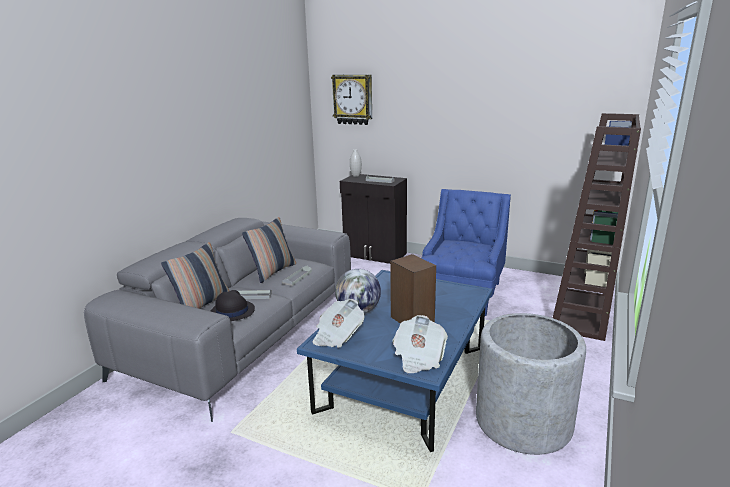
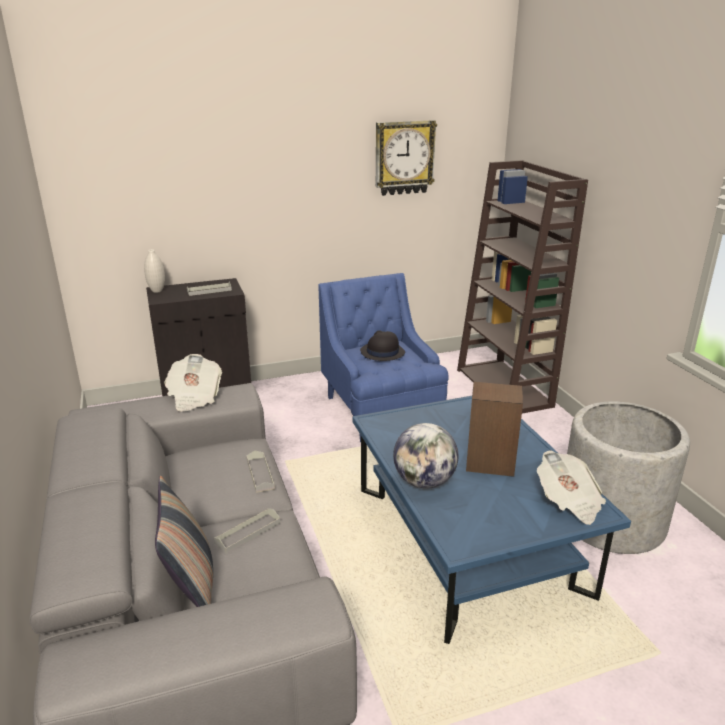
camera: 45 degrees left, 5 degrees up
black hat [211,290,255,321] -> black hat moved to [360,330,405,361]
pillow [242,217,296,283] -> none
newspaper [313,299,365,348] -> newspaper moved to [164,354,222,412]
wall clock [331,75,372,125] -> wall clock moved to [376,120,437,196]

